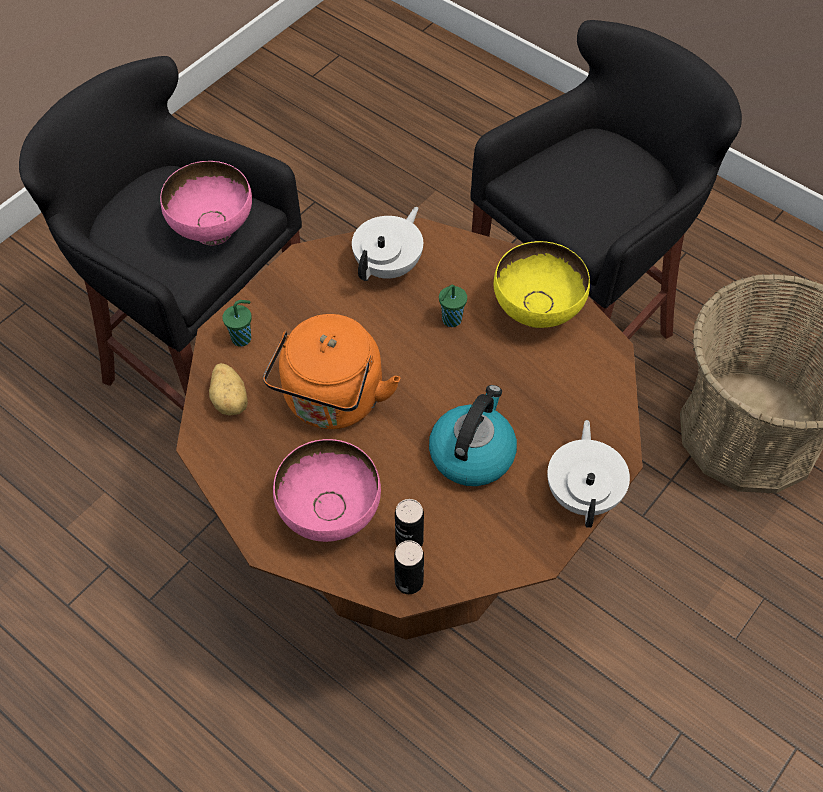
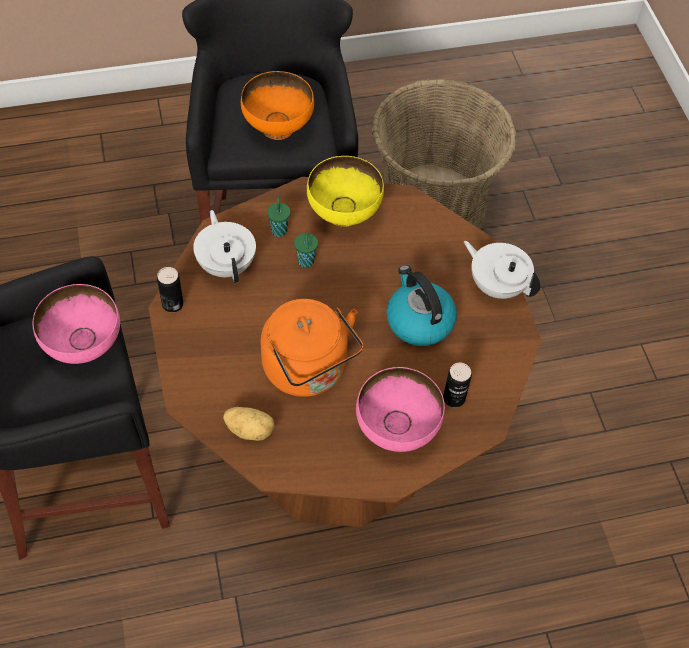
camera: 55 degrees left, 0 degrees up
green cup [222,300,252,347] -> green cup moved to [267,195,291,237]
can [394,540,424,594] -> can moved to [157,267,184,312]
none -> orange bowl [241,71,314,140]

